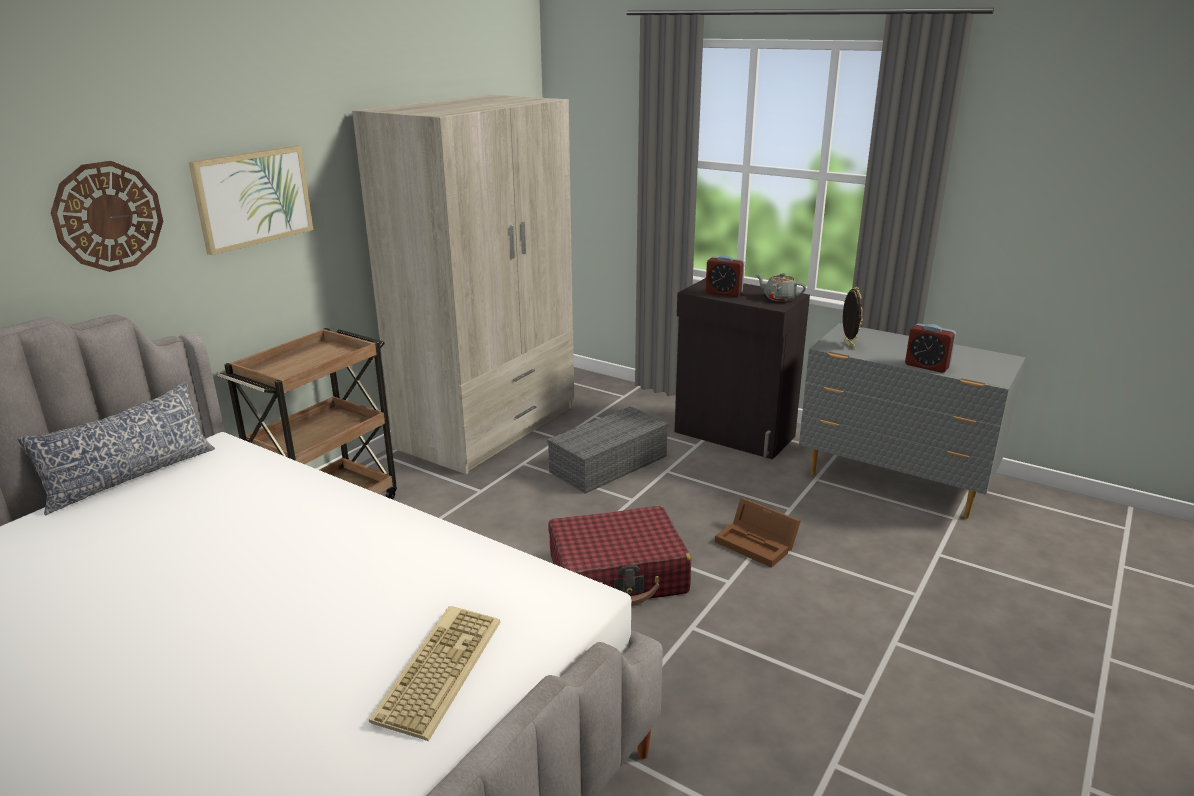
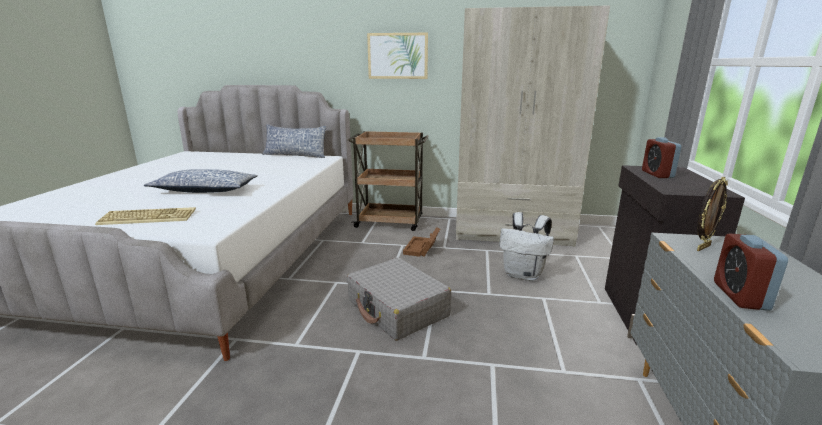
camera: 65 degrees right, 5 degrees down
wall clock [51,161,163,272] -> none
grey storage box [547,406,669,494] -> white backpack [499,212,554,281]
red suitcase [548,506,691,606] -> grey suitcase [347,257,451,341]
brown storage box [715,498,801,568] -> brown storage box moved to [403,227,440,257]
grey teapot [756,273,806,302] -> none
none -> pillow [144,169,258,193]

